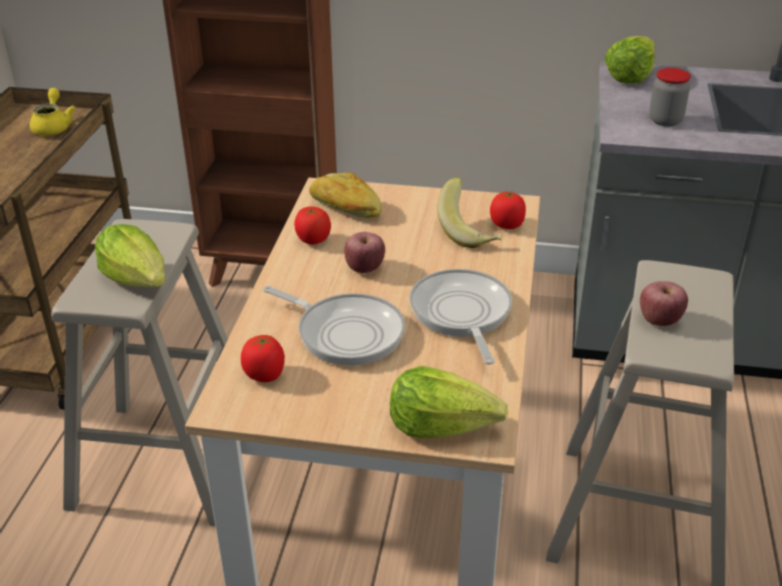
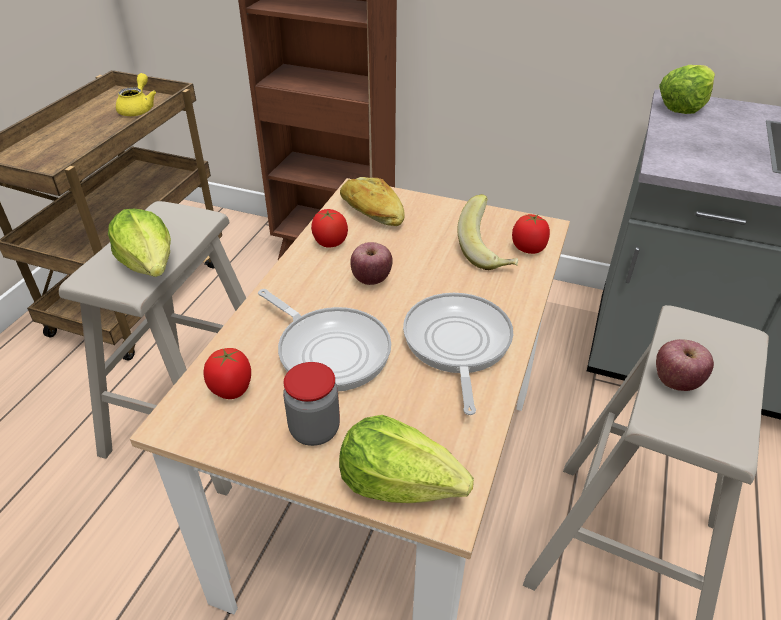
camera: 10 degrees right, 5 degrees up
jar [649,68,691,126] -> jar moved to [283,362,340,446]

